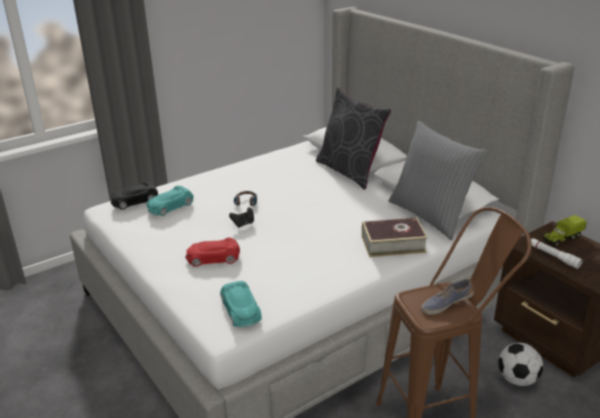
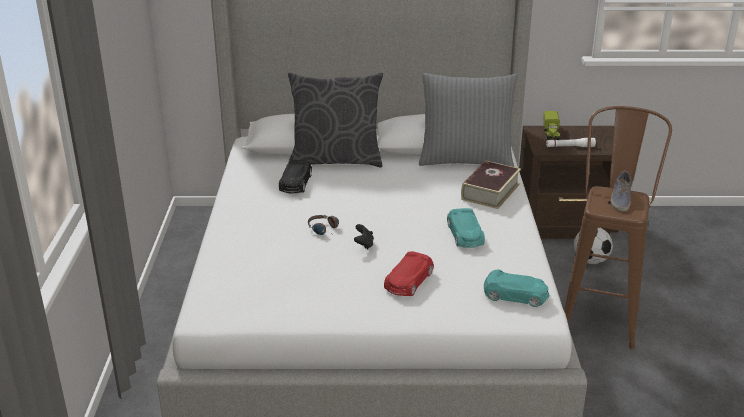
camera: 55 degrees left, 0 degrees up
black toy car [111,182,158,210] -> black toy car moved to [279,160,312,194]
turquoise toy car [147,186,194,216] -> turquoise toy car moved to [447,208,485,248]

